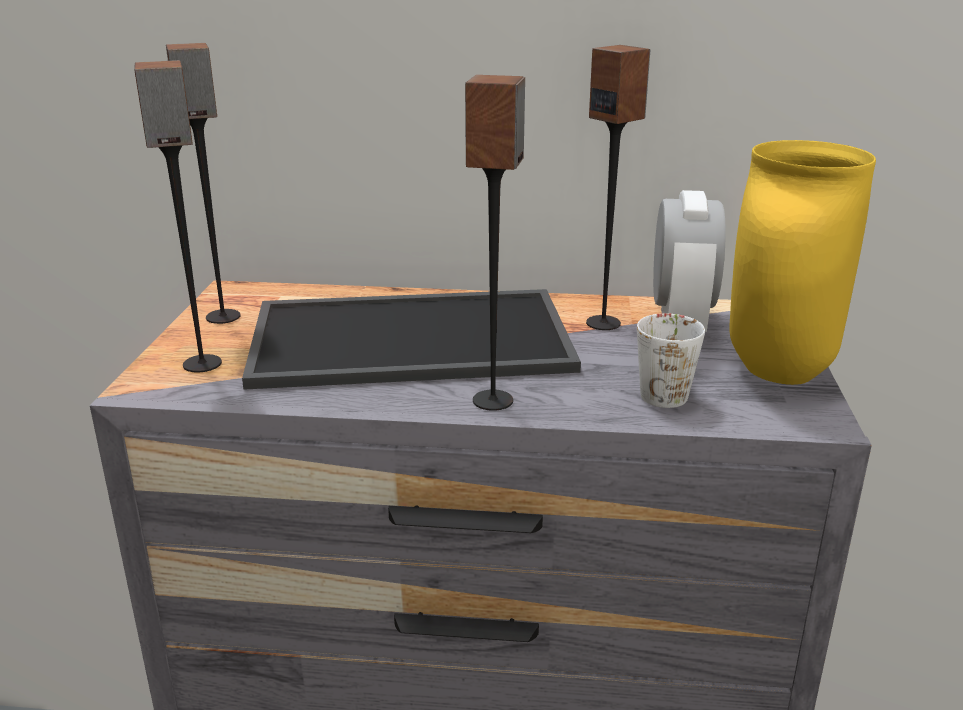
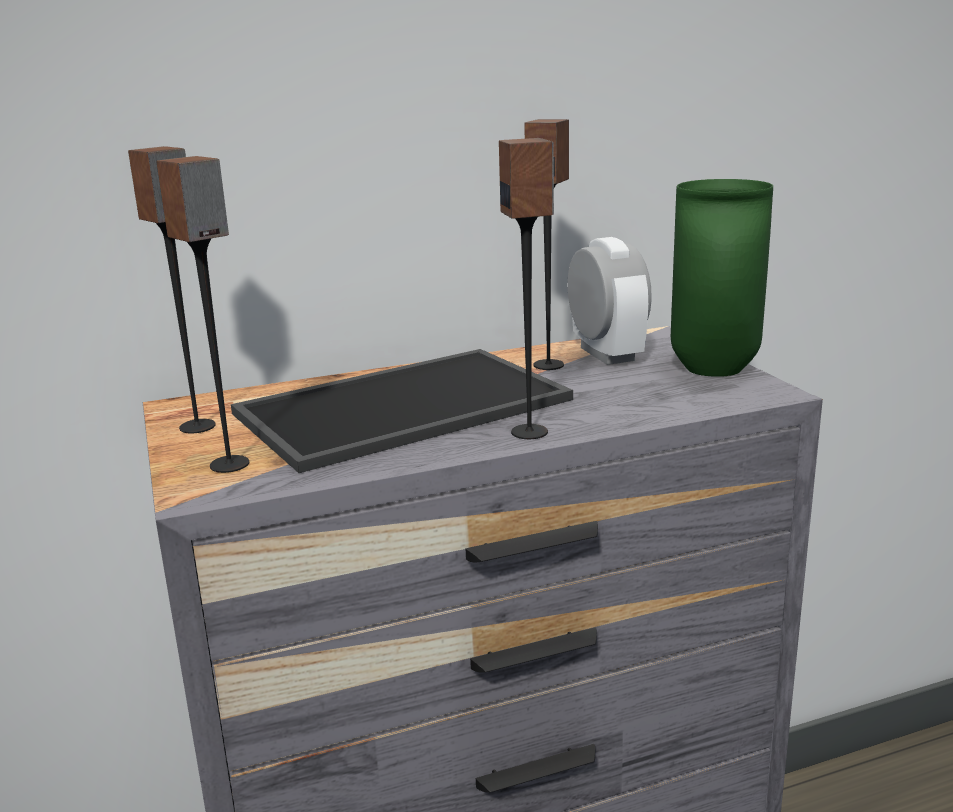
camera: 25 degrees left, 5 degrees down
white mug [637,313,705,408] -> none
yellow vase [730,140,876,385] -> green vase [671,179,773,377]

